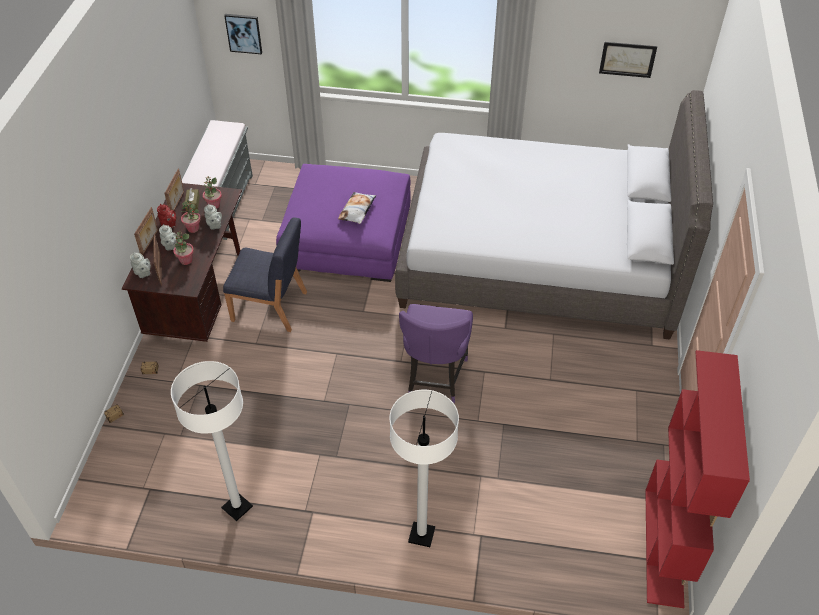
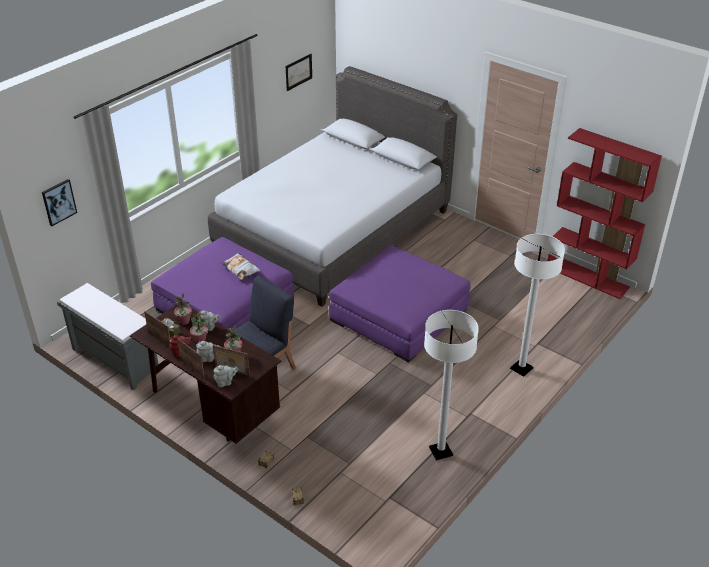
camera: 60 degrees left, 10 degrees down
purple chair [399,304,473,403] -> purple ottoman [329,245,471,362]

